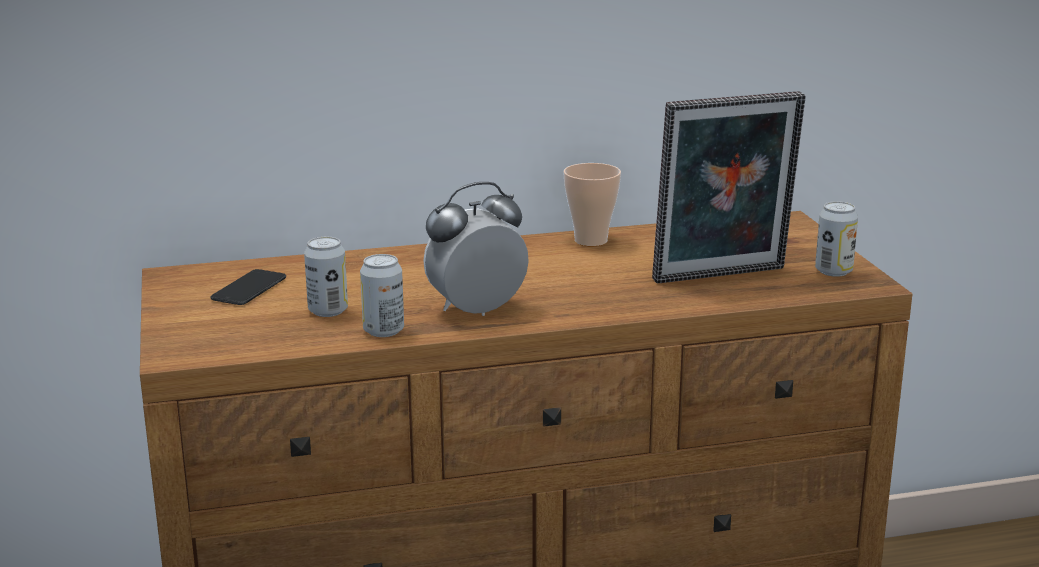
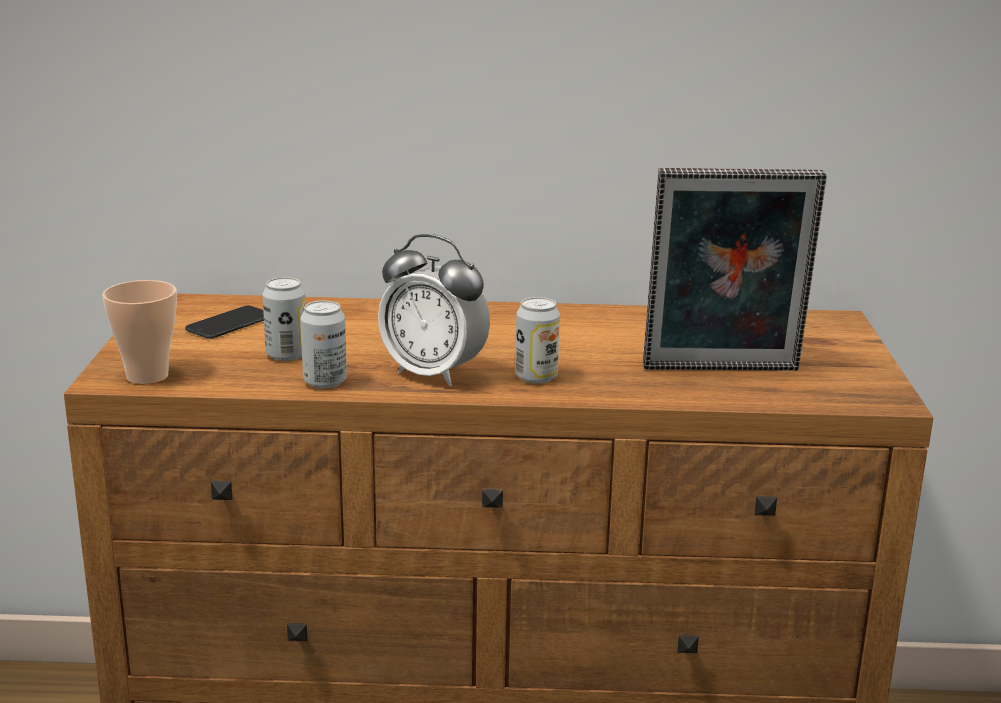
camera: 15 degrees right, 0 degrees up
alarm clock [423,182,529,316] -> alarm clock turned 135 degrees counterclockwise [378,234,490,386]
cup [563,163,621,246] -> cup moved to [102,280,177,384]
can [815,201,858,277] -> can moved to [515,297,560,384]

